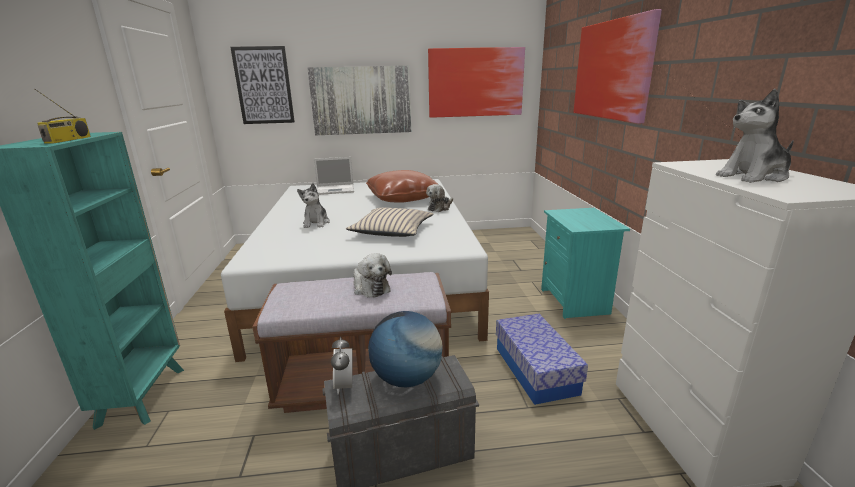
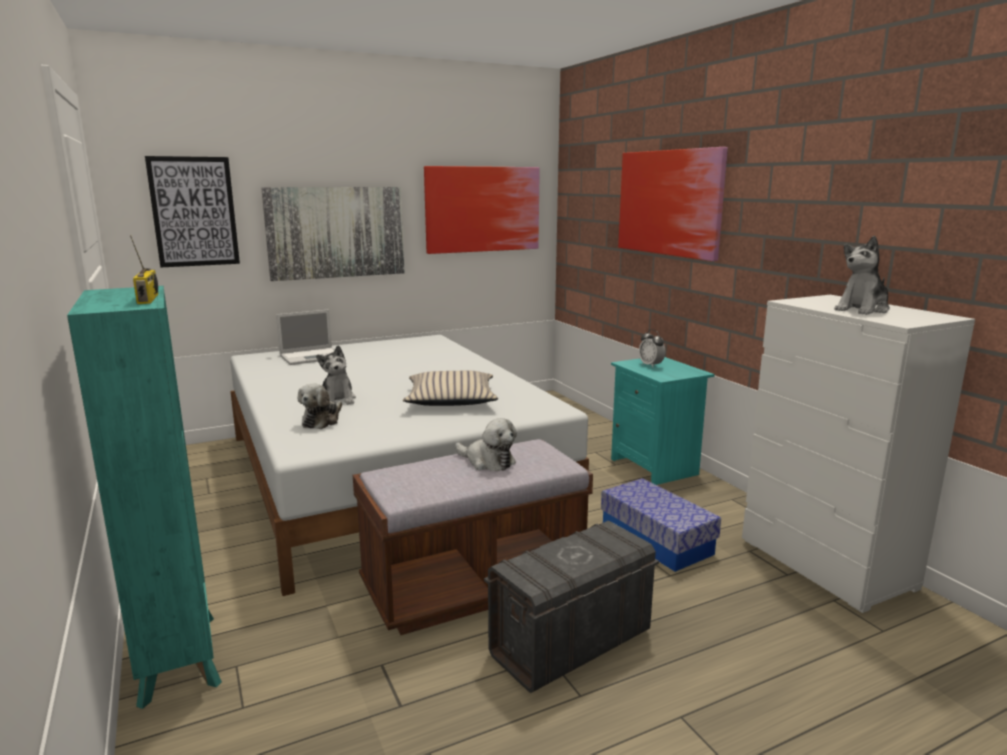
camera: 20 degrees left, 5 degrees down
alarm clock [331,337,352,394] -> alarm clock moved to [639,329,666,367]
brown pillow [366,170,438,202] -> none
globe [368,311,443,387] -> none
plush toy [426,184,453,212] -> plush toy moved to [298,383,342,429]

